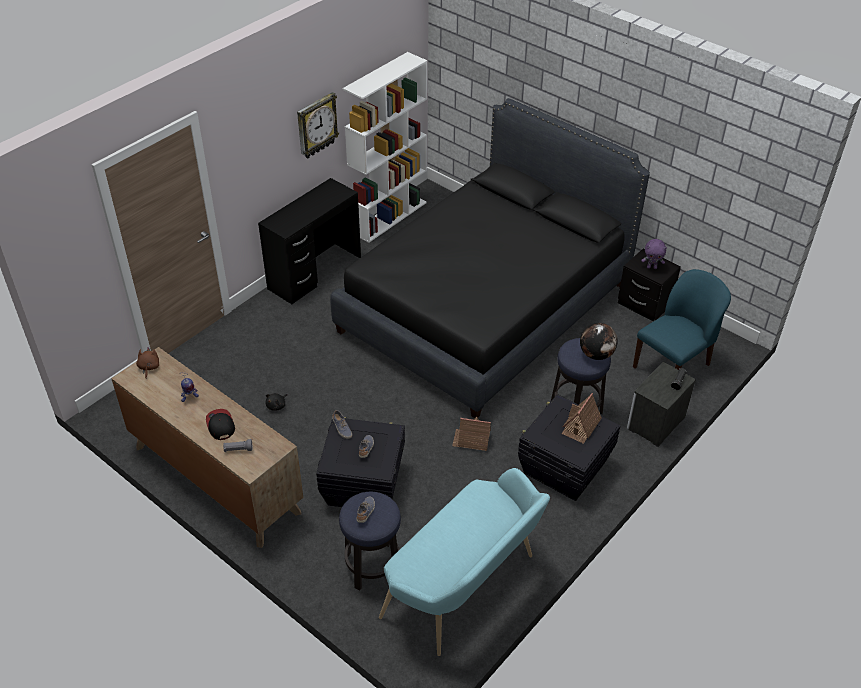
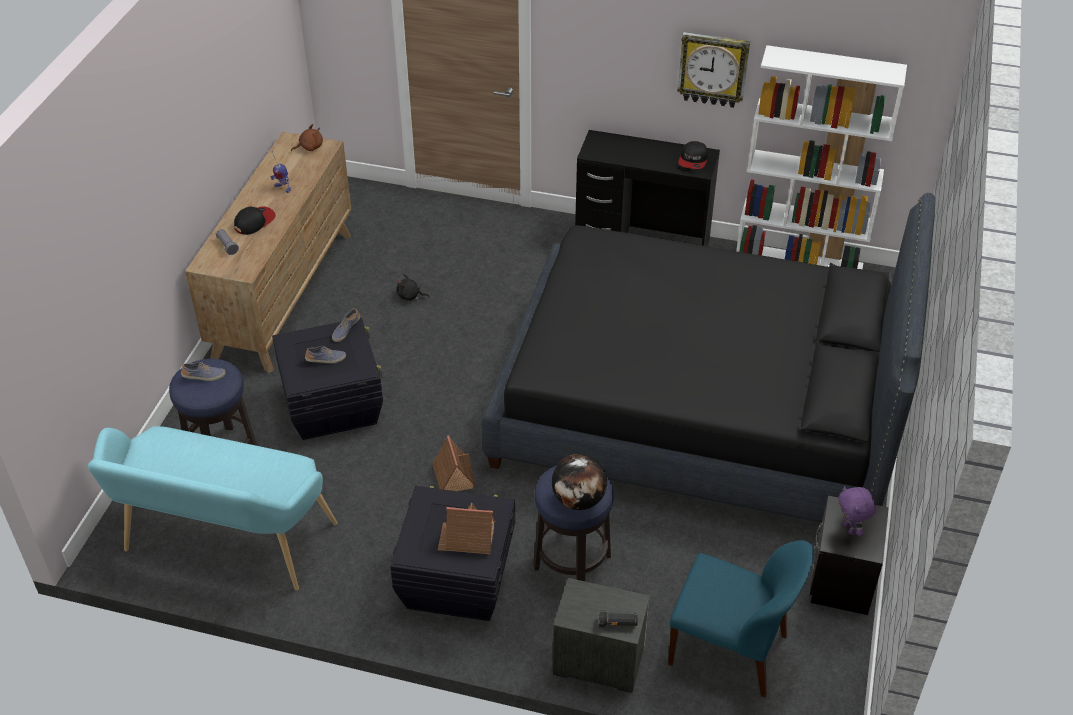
camera: 65 degrees right, 0 degrees up
none -> cap [678,141,708,169]

